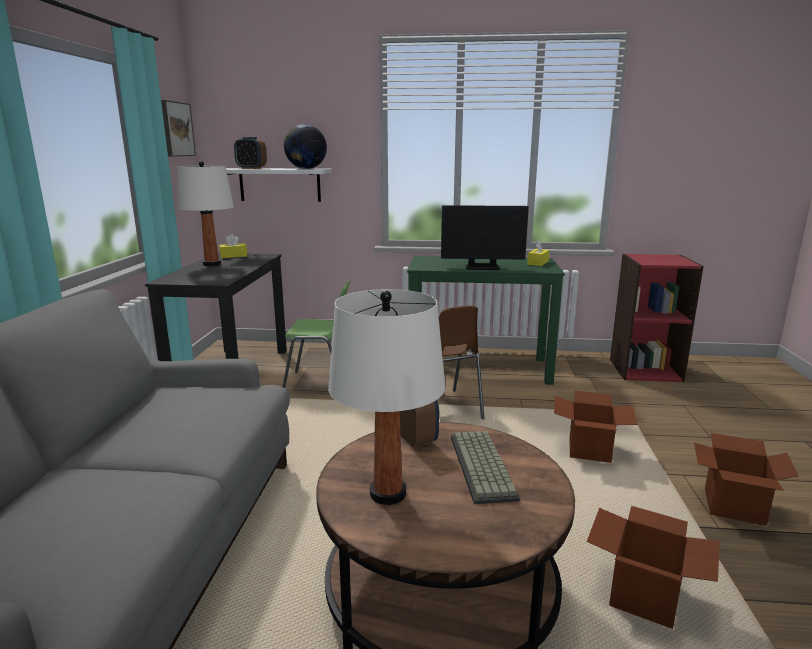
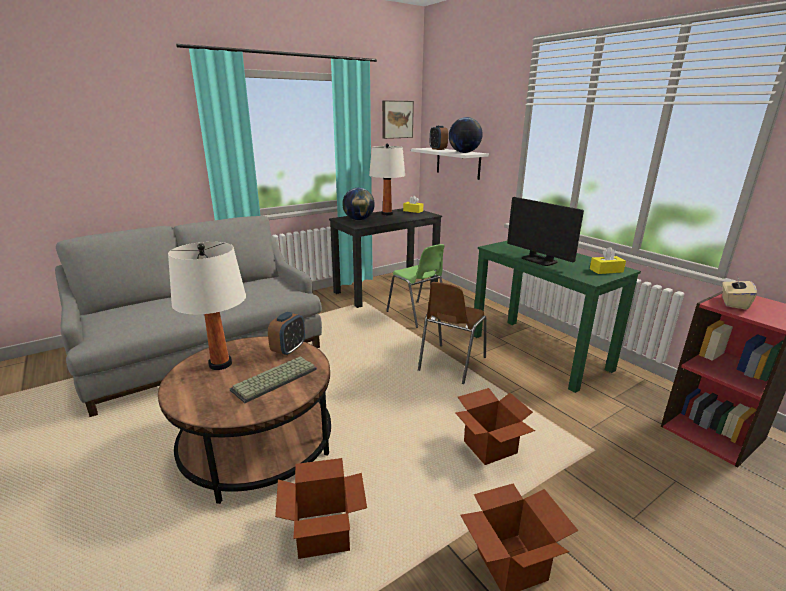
camera: 50 degrees right, 5 degrees up
none -> globe [342,188,375,221]
none -> beige tissue box [722,274,757,310]

